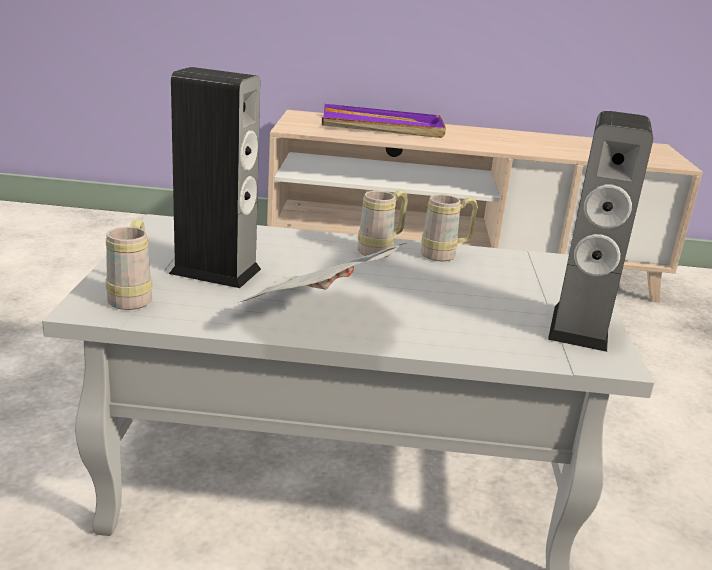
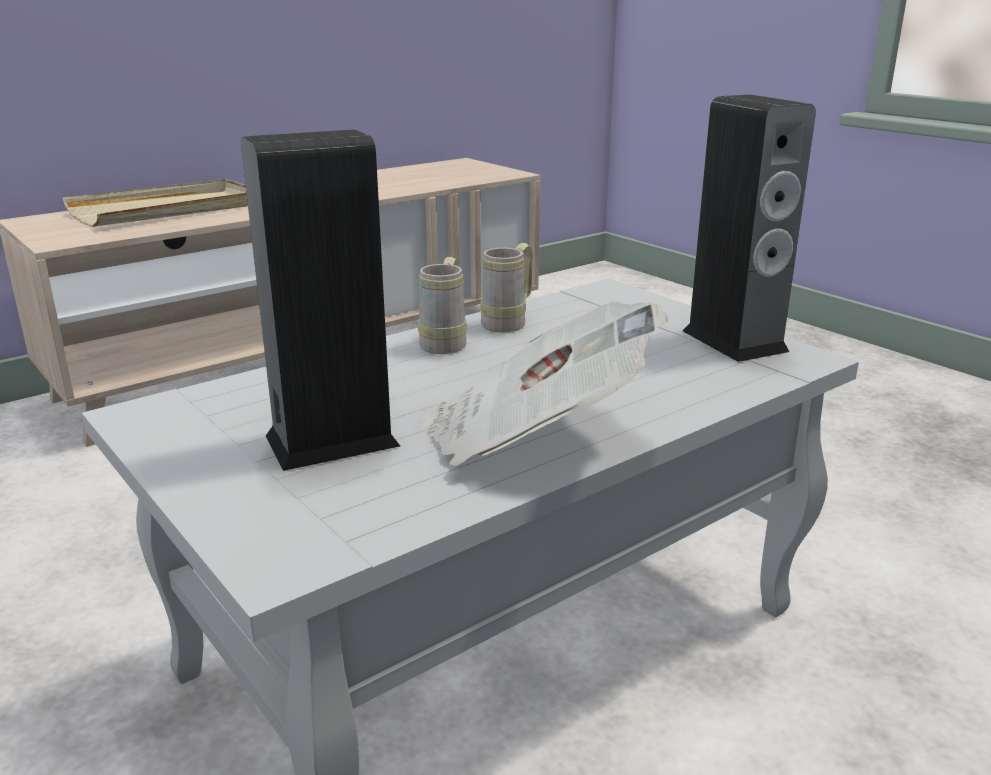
camera: 40 degrees left, 0 degrees up
beige mug [106,219,152,310] -> none
purple tray [322,104,446,138] -> beige tray [62,179,248,227]

